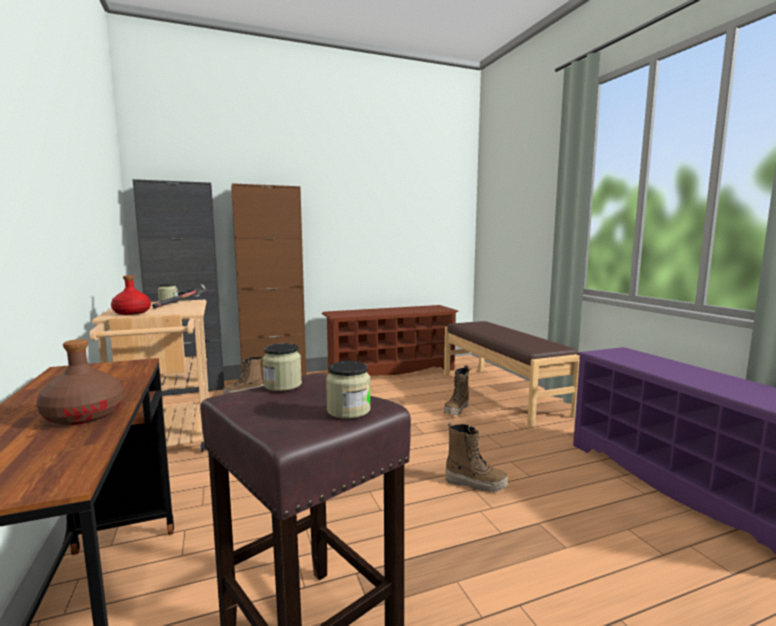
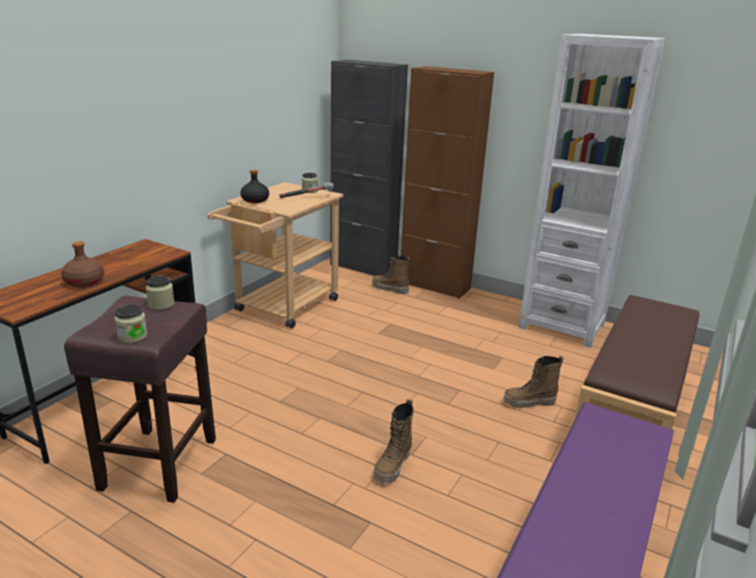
camera: 50 degrees right, 15 degrees up
red bottle [111,275,151,315] -> black bottle [240,170,269,203]
brown shoe rack [322,305,459,376] -> white bookcase [519,34,665,348]
boot [445,422,508,492] -> boot turned 45 degrees clockwise [374,399,414,483]

